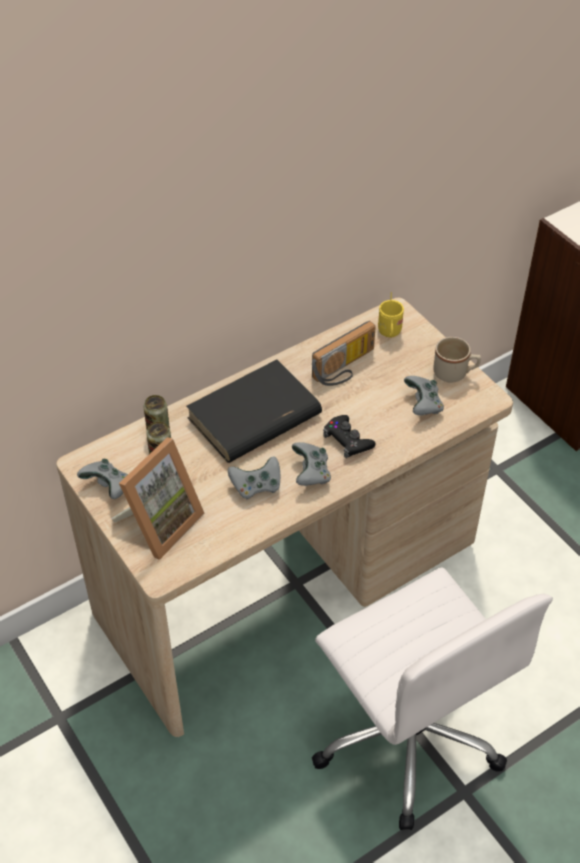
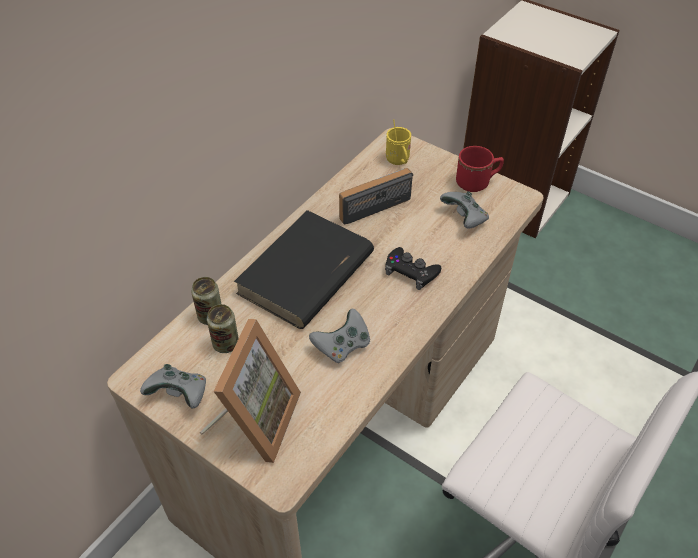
camera: 20 degrees left, 0 degrees up
grey game controller [292,442,331,486] -> none
radio [312,321,376,386] -> radio turned 150 degrees counterclockwise [339,168,413,225]
beige mug [433,337,481,382] -> red mug [456,146,504,192]

